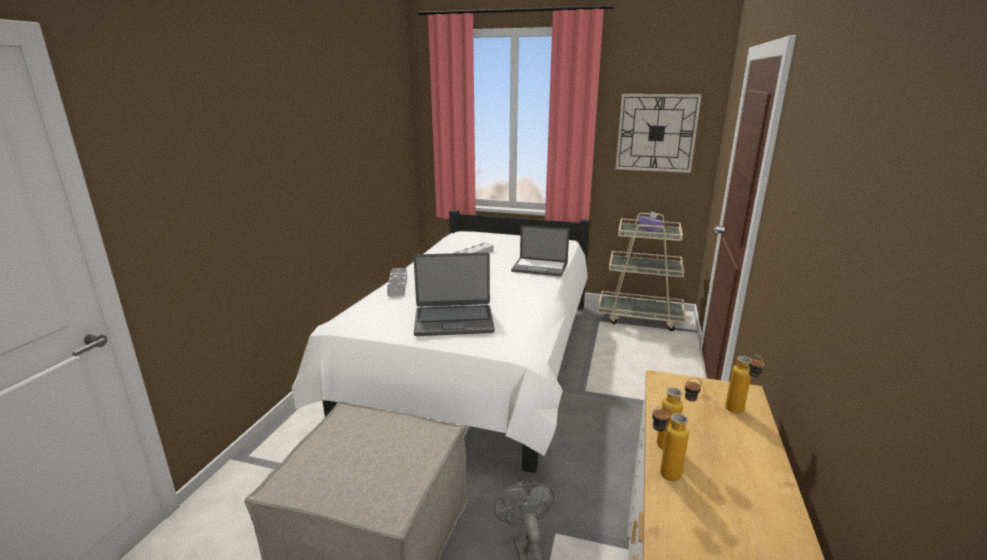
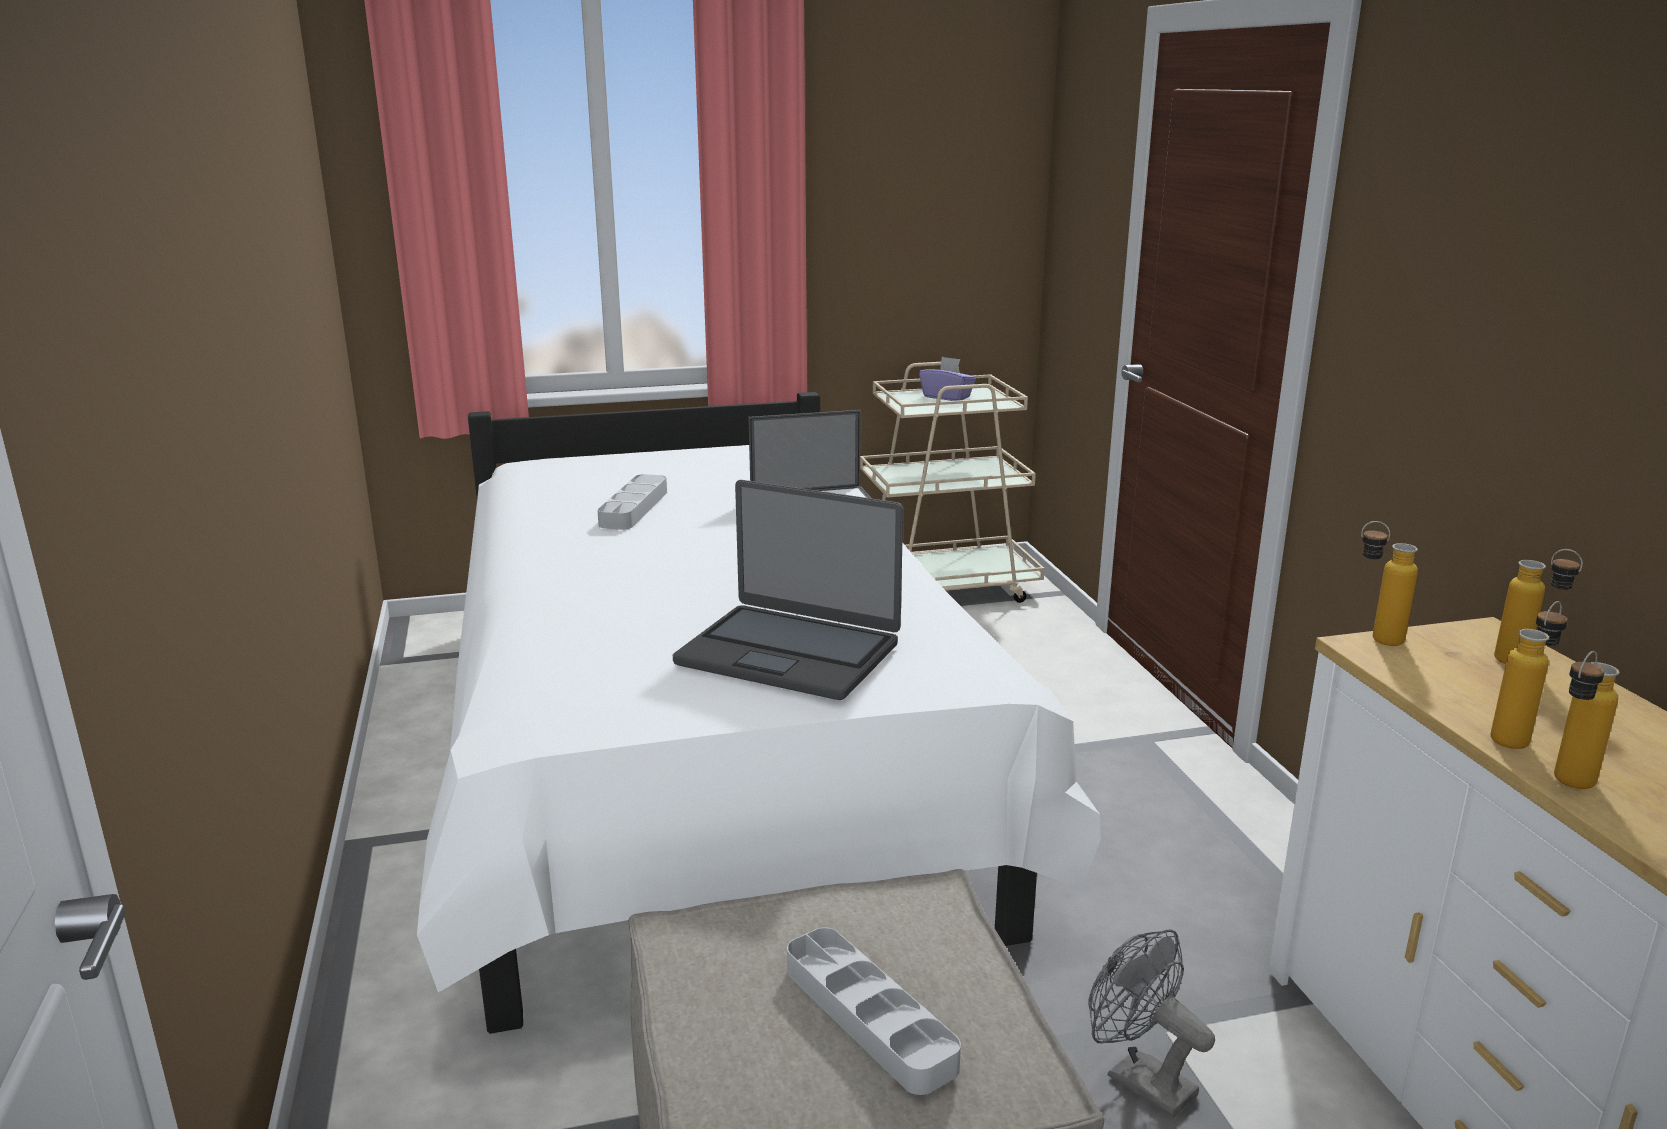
camera: 30 degrees left, 0 degrees up
grey tray [387,268,407,297] -> grey tray moved to [787,927,961,1095]
laptop [413,252,495,336] -> laptop turned 60 degrees clockwise [673,480,903,700]
wall clock [615,94,702,173] -> none
none -> bottle [1361,521,1418,646]

